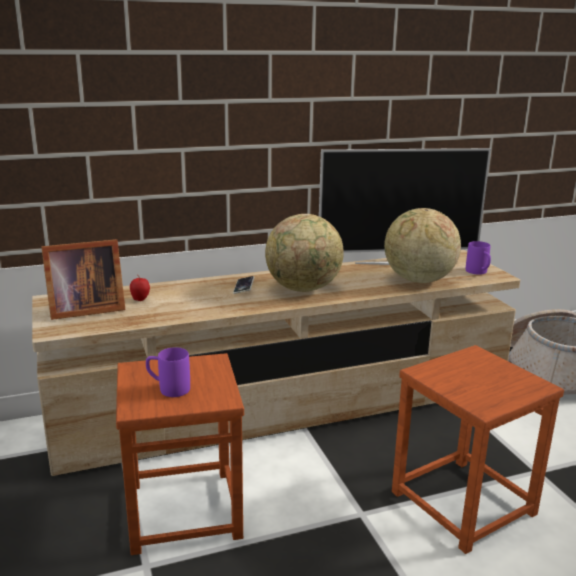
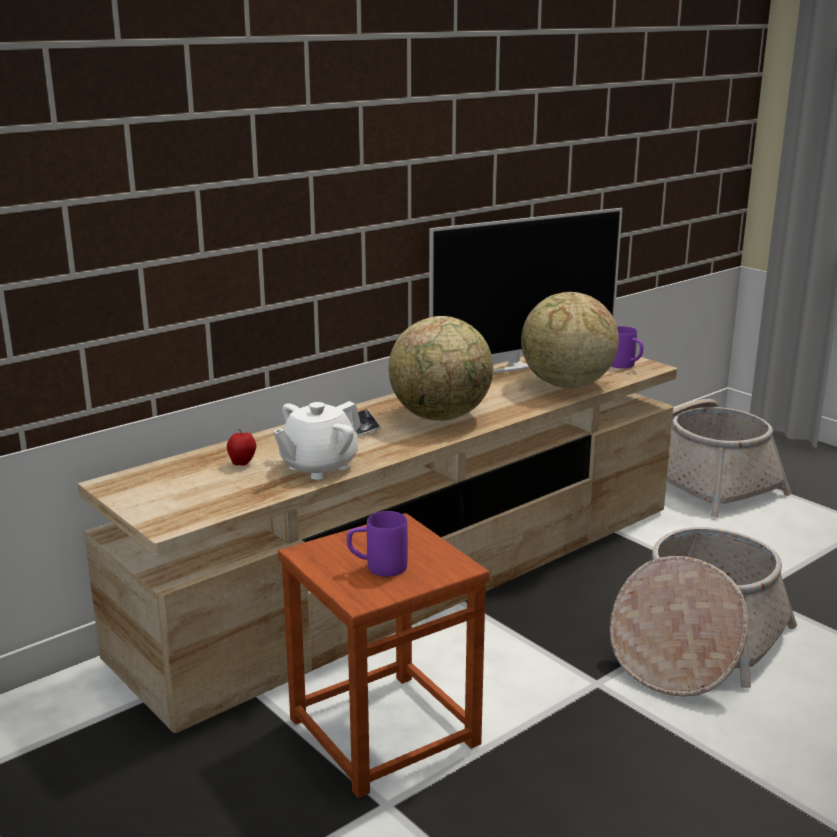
camera: 20 degrees left, 0 degrees up
picture frame [41,239,125,320] -> none
brown stool [392,345,564,554] -> basket [610,527,797,697]
none -> white teapot [273,401,361,480]

